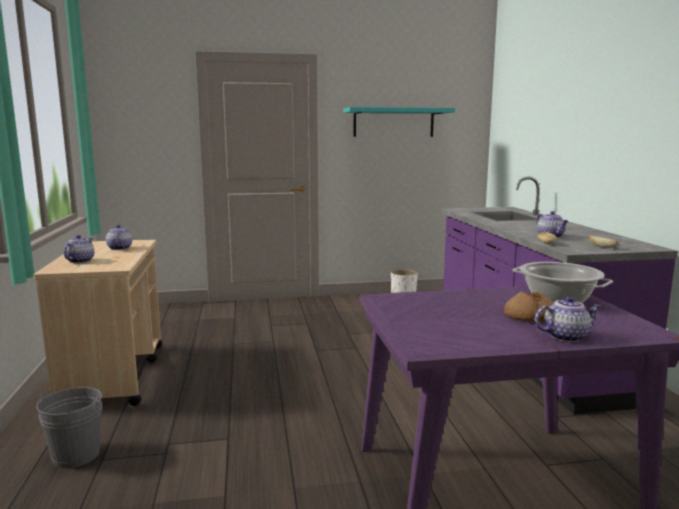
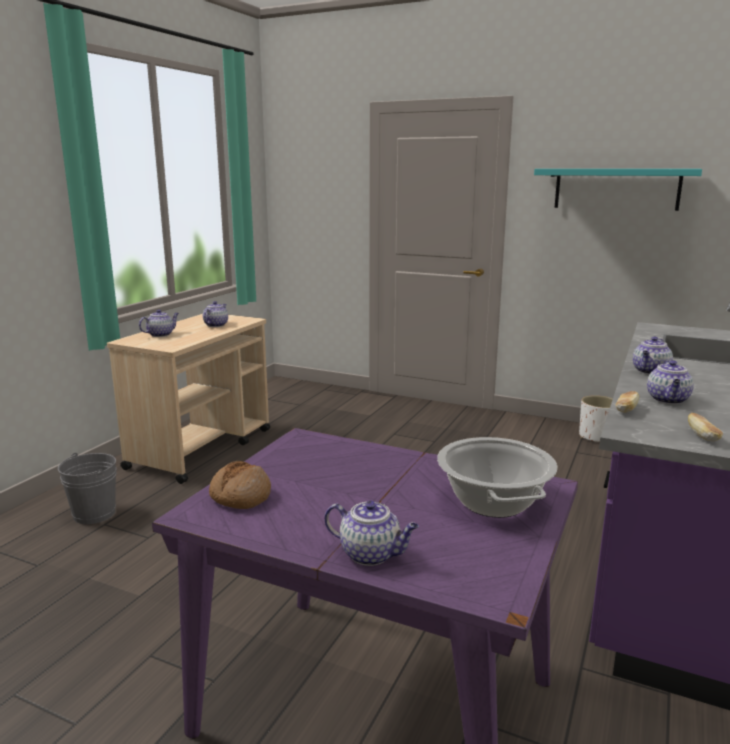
camera: 35 degrees right, 5 degrees up
bread [504,292,554,322] -> bread moved to [209,461,271,509]
none -> teapot [633,337,673,375]

